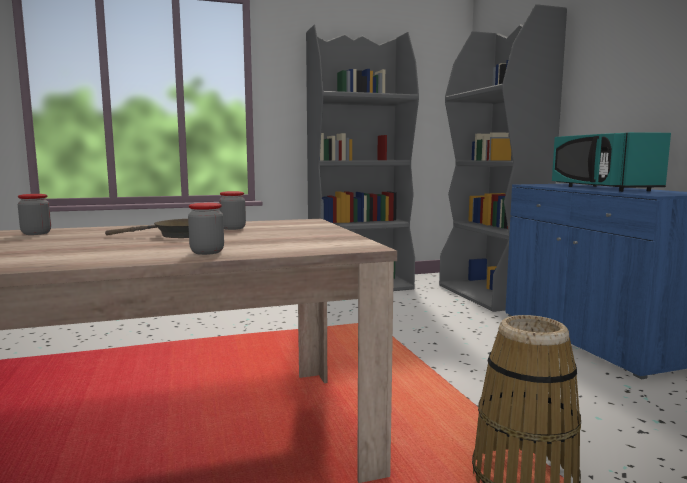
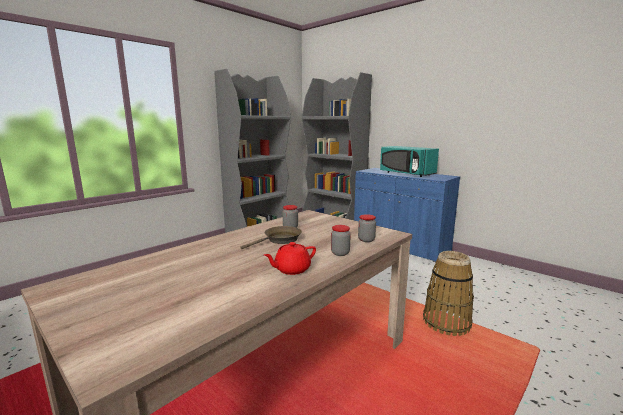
camera: 30 degrees left, 5 degrees up
jar [18,194,51,235] -> jar moved to [358,214,376,242]
none -> red teapot [264,242,316,275]

